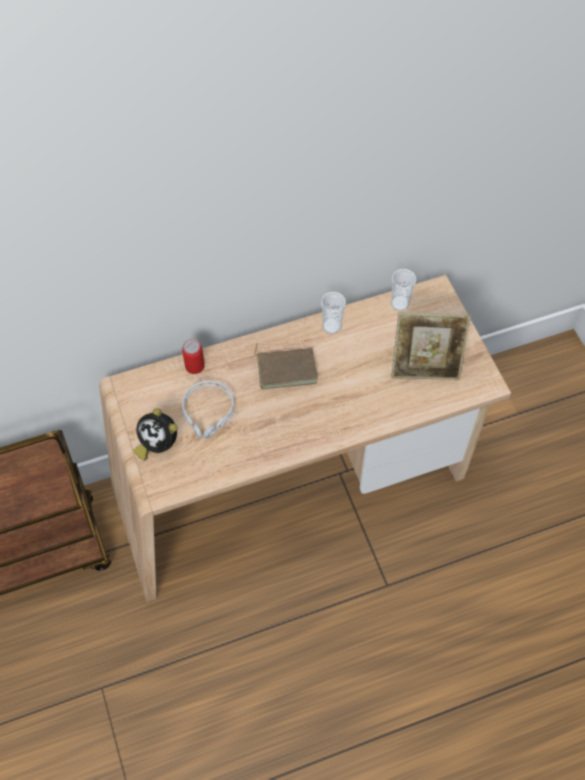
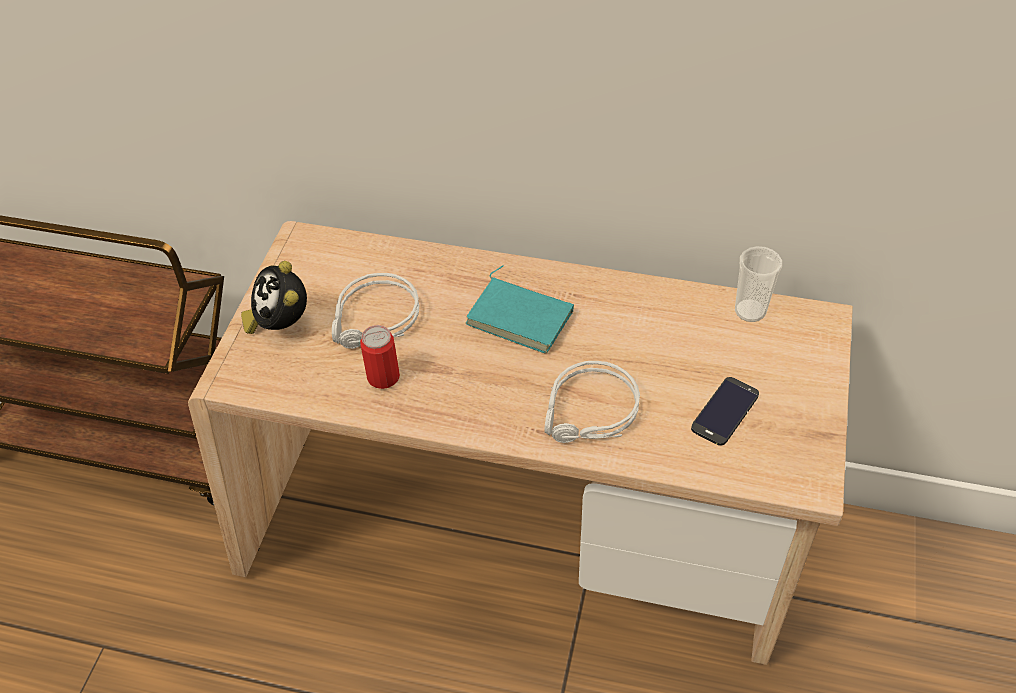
camera: 35 degrees right, 10 degrees down
can [182,339,205,374] -> can moved to [360,325,400,389]
brown book [255,343,318,389] -> turquoise book [465,265,574,354]
cup [321,292,346,334] -> none
picture frame [391,312,471,380] -> phone [691,377,759,446]
none -> grey headphones [544,361,640,443]

